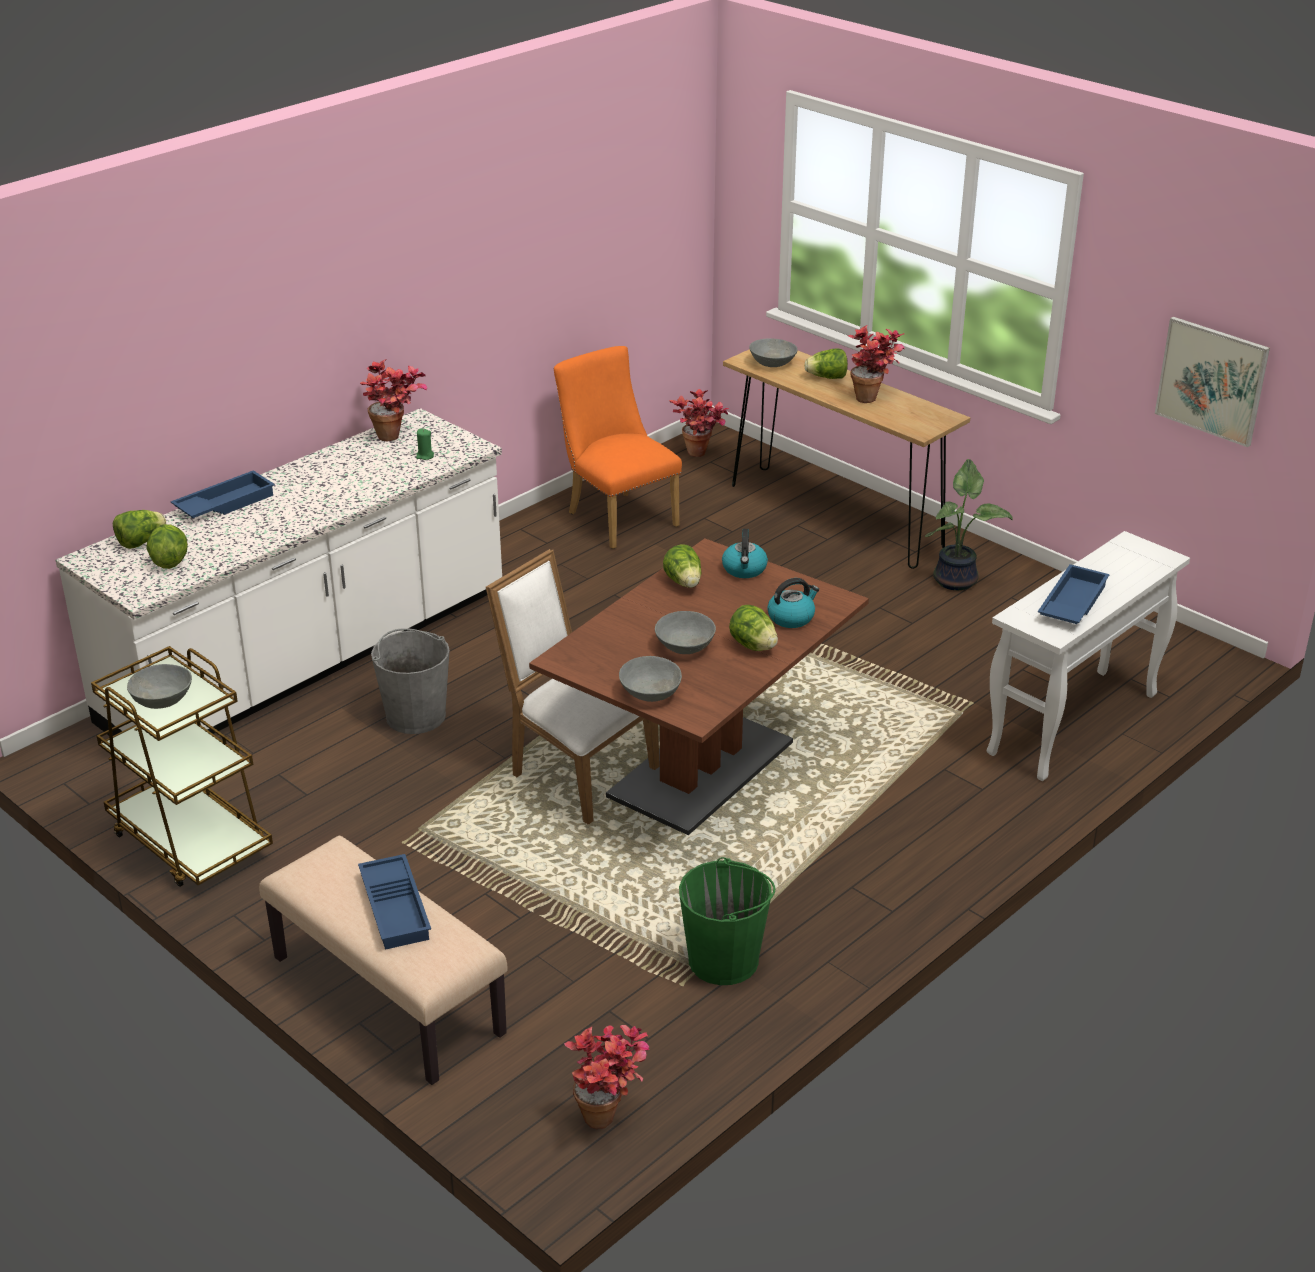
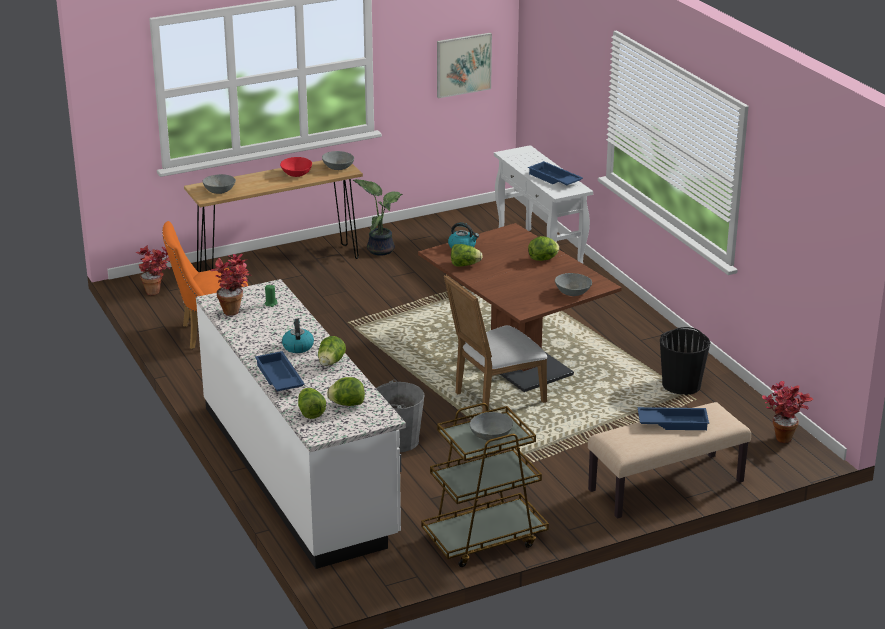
camera: 70 degrees left, 5 degrees down
grey bowl [655,611,716,654] -> grey bowl moved to [322,151,354,170]
green bucket [679,857,776,985] -> black bucket [660,327,711,395]
kettle [767,578,819,628] -> kettle moved to [282,319,314,353]
lettuce [804,348,848,379] -> lettuce moved to [318,336,346,366]
potted plant [848,325,905,403] -> red bowl [280,157,312,177]

